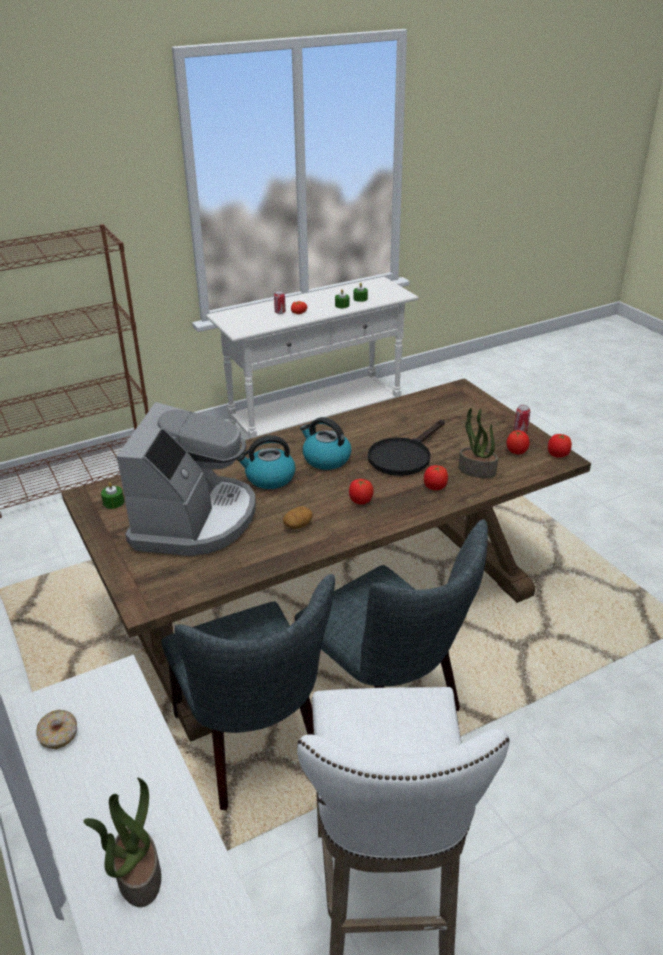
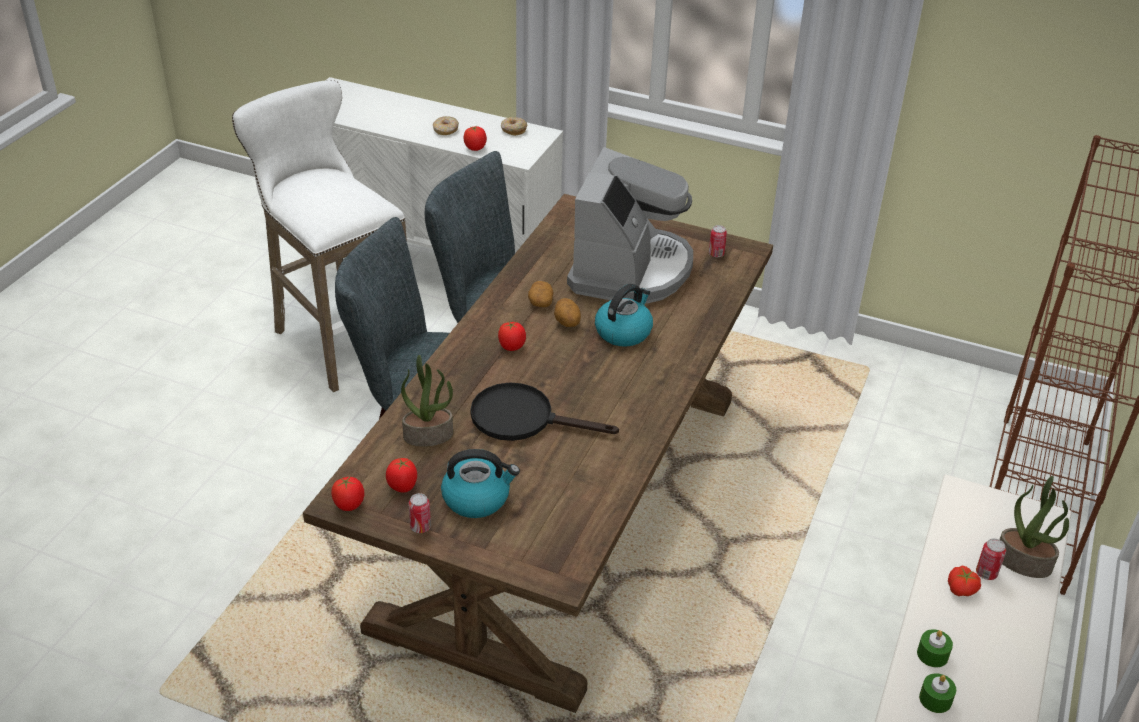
camera: 140 degrees right, 5 degrees up
potted plant [83,777,161,907] -> potted plant moved to [999,476,1069,578]
green candle [101,482,124,509] -> can [709,225,727,257]
coffee machine [117,402,256,556] -> coffee machine turned 135 degrees counterclockwise [567,147,693,304]
kettle [300,417,351,470] -> kettle moved to [441,449,520,518]
black frying pan [368,420,445,476] -> black frying pan turned 75 degrees counterclockwise [470,382,619,441]
tomato [424,465,448,490] -> tomato moved to [463,126,487,151]
none -> donut [433,116,459,135]
none -> potato [554,298,581,327]

